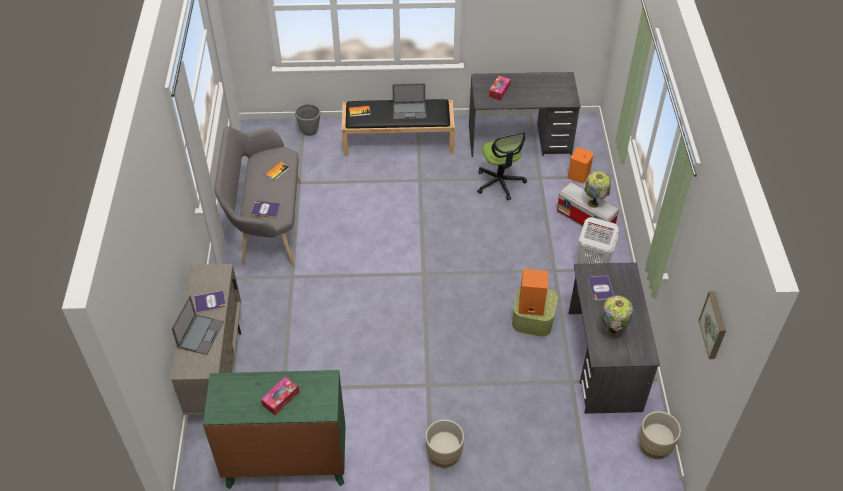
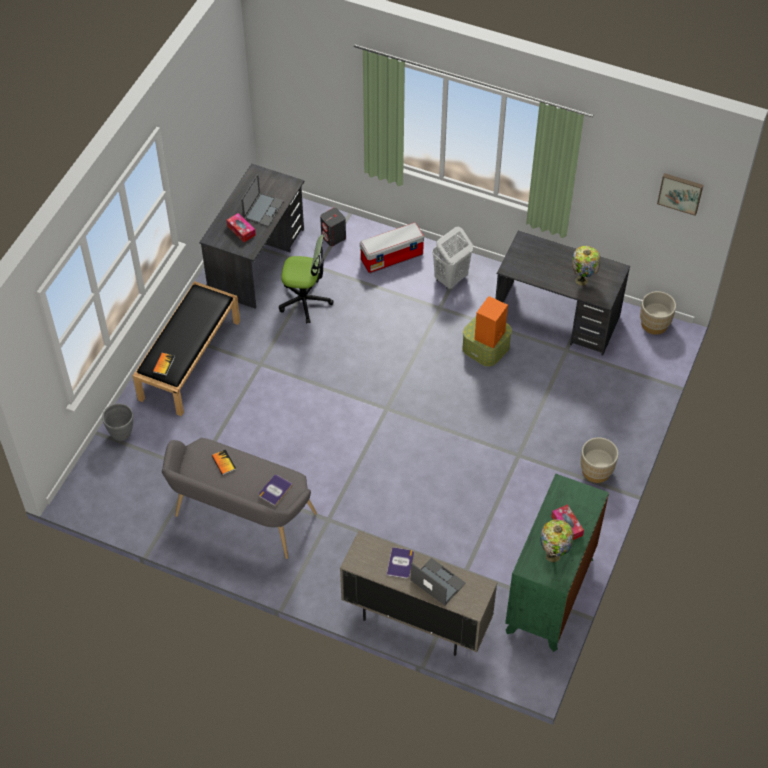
camera: 65 degrees left, 5 degrees up
laptop [392,83,426,120] -> laptop moved to [241,174,284,227]
orange speaker [568,148,594,183] -> grey speaker [320,208,346,246]
table lamp [585,171,611,208] -> table lamp moved to [541,519,573,562]
book [588,276,614,300] -> none

